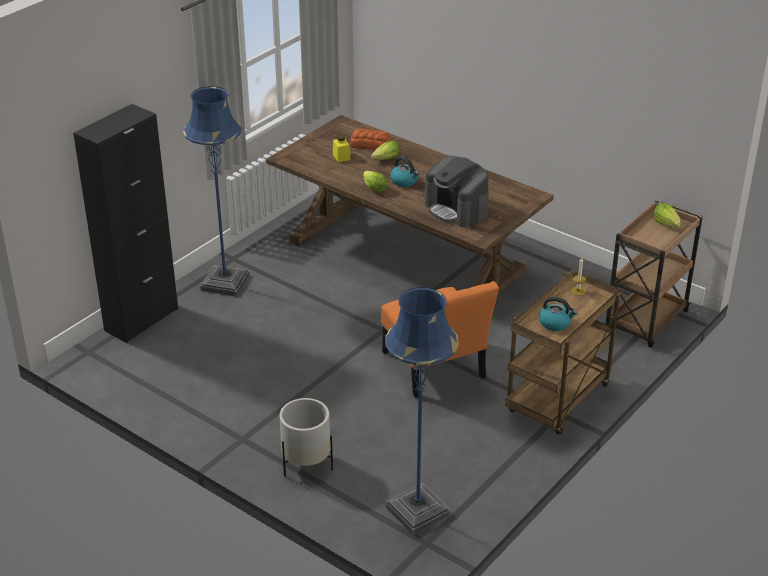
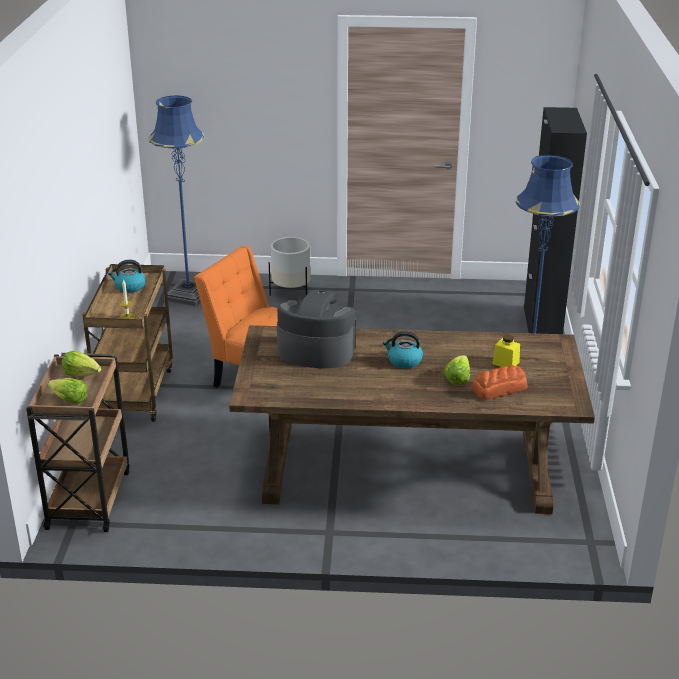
camera: 145 degrees right, 5 degrees down
lettuce [363,171,387,192] -> lettuce moved to [62,351,101,376]

